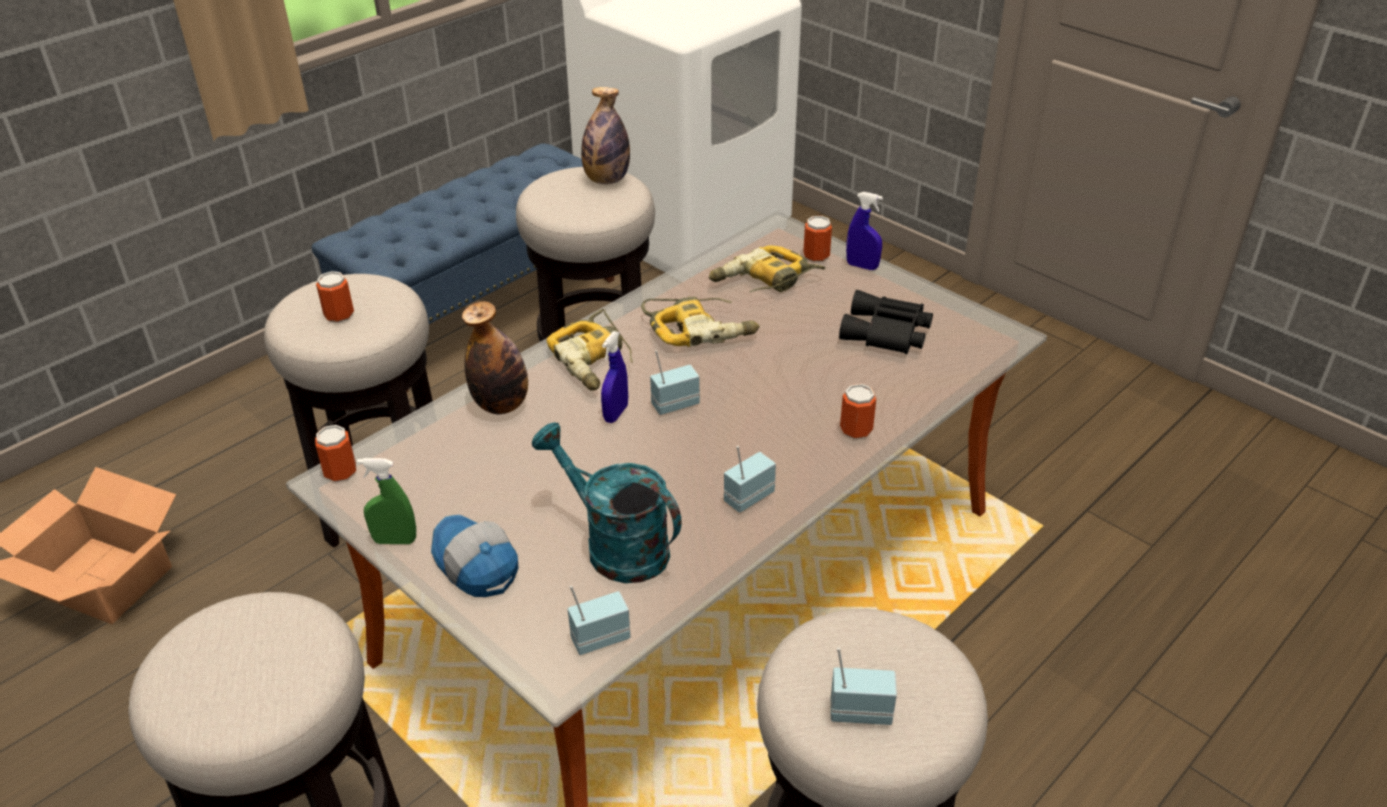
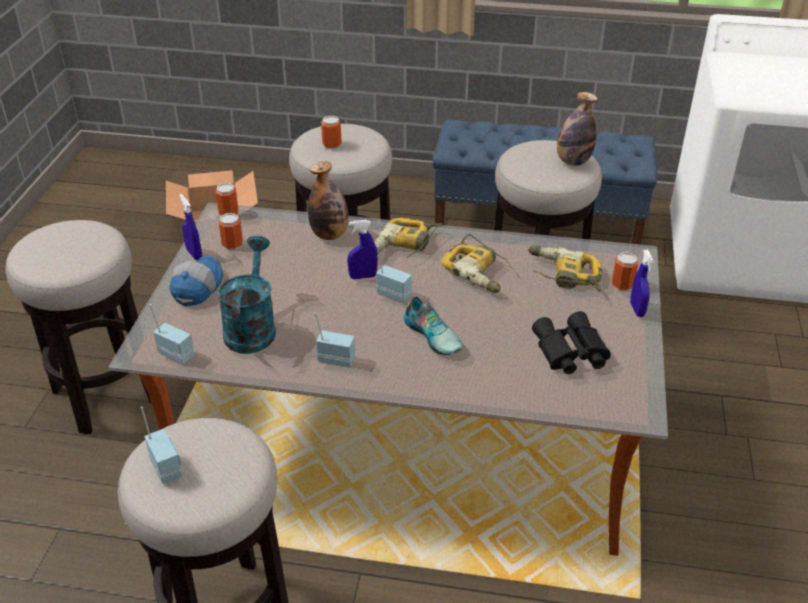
camera: 55 degrees right, 0 degrees up
green spray bottle [357,458,416,544] -> blue spray bottle [179,194,202,260]
can [840,384,876,439] -> can moved to [219,213,243,250]
none -> shoe [404,297,462,355]

